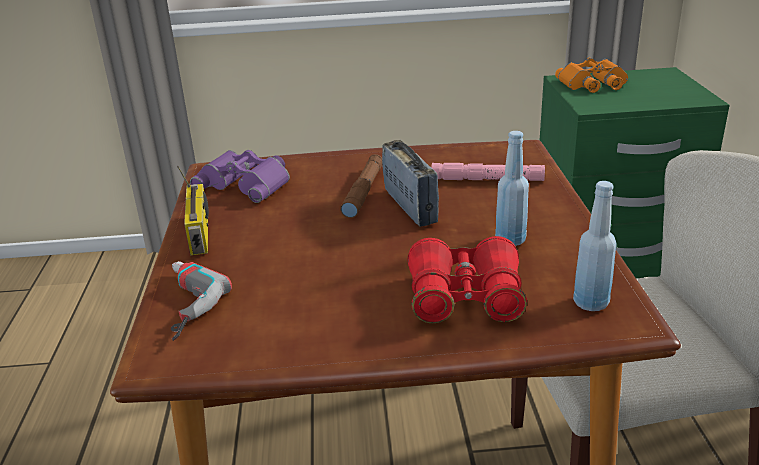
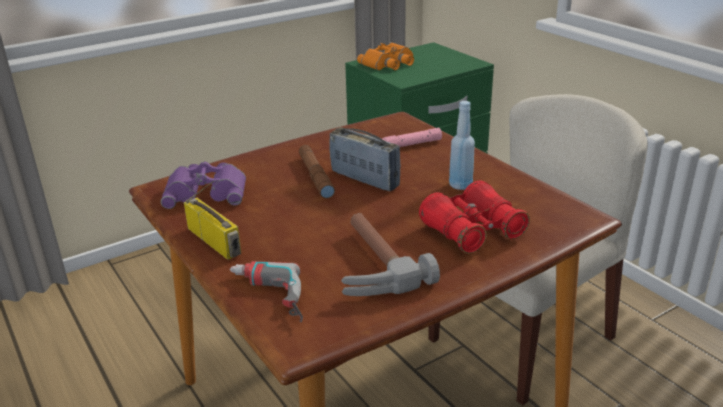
camera: 30 degrees left, 0 degrees up
blue bottle [573,181,617,311] -> none
none -> hammer [341,213,440,296]

